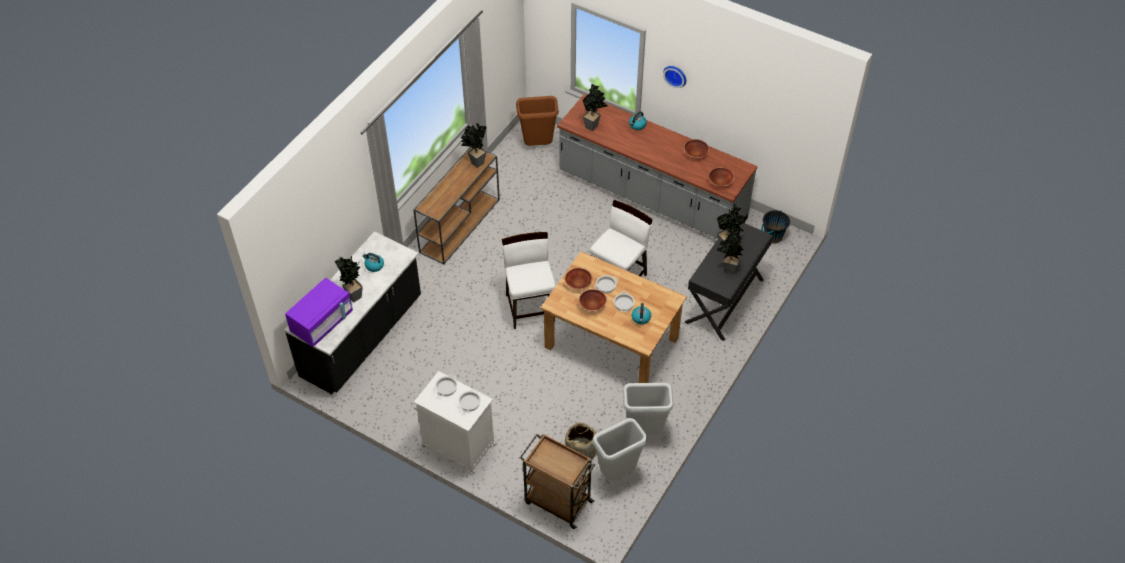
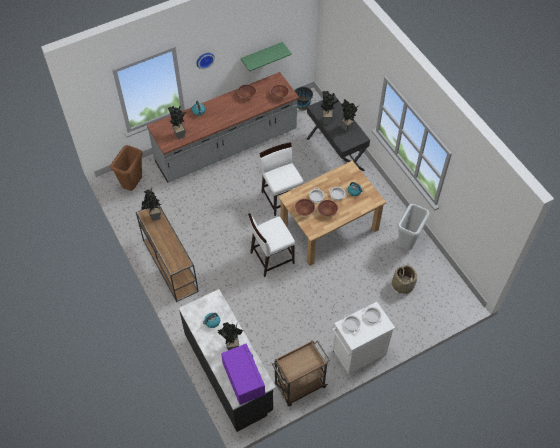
camera: 60 degrees left, 5 degrees up
white chair [502,232,556,329] -> white chair turned 45 degrees counterclockwise [248,213,295,277]
brown cart [520,433,595,529] -> brown cart moved to [272,340,330,406]
grey trash can [593,418,647,481] -> none
none -> green shelf [240,42,292,72]

